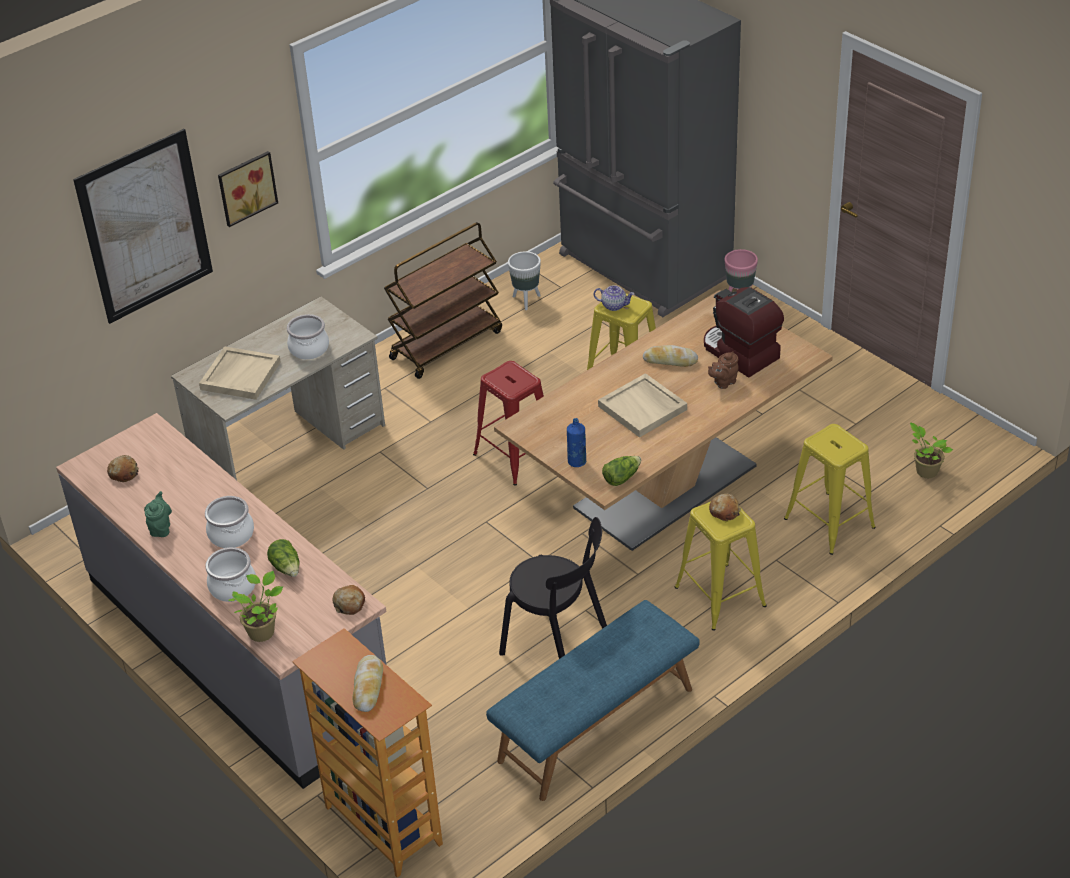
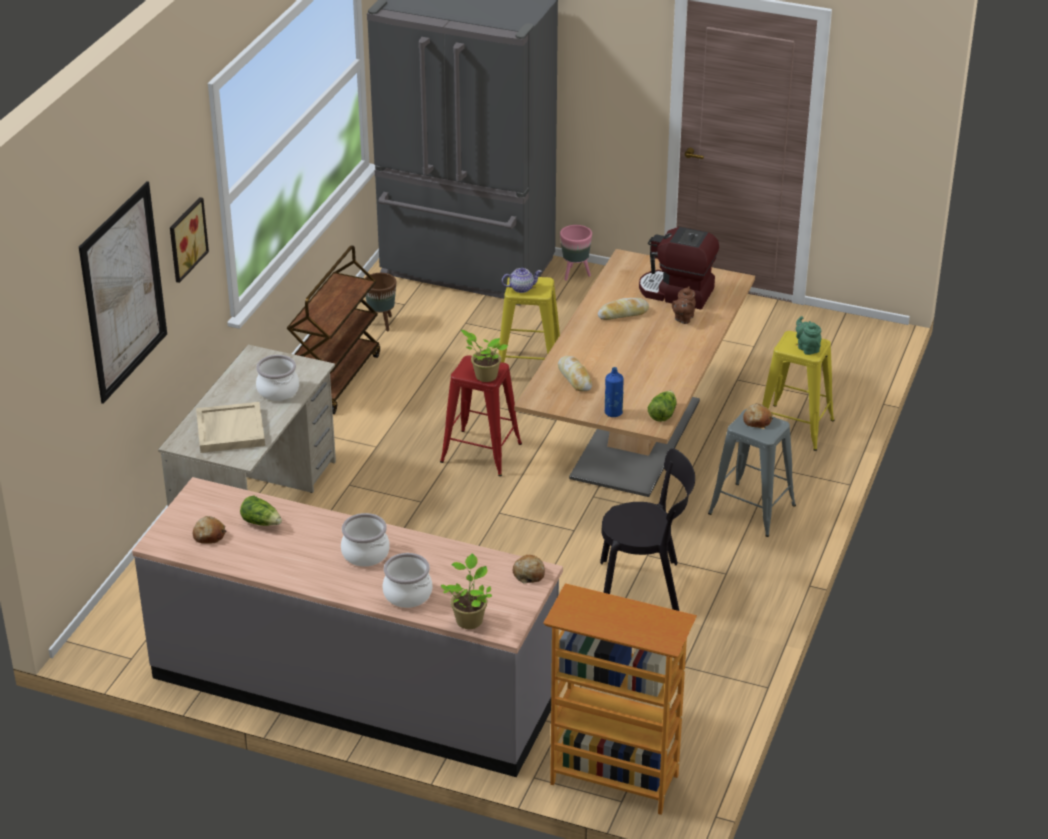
camera: 30 degrees left, 5 degrees down
green teapot [144,491,172,537] -> green teapot moved to [796,316,821,355]
lettuce [267,539,299,577] -> lettuce moved to [240,495,282,526]
bread [352,655,383,712] -> bread moved to [558,356,592,392]
blue bench [486,600,700,801] -> none
white planter [508,251,541,310] -> brown planter [365,273,396,332]
beige tray [598,373,687,438] -> none
yellow stool [675,502,767,631] -> grey stool [708,409,796,537]
potted plant [910,423,953,478] -> potted plant moved to [461,330,508,382]

